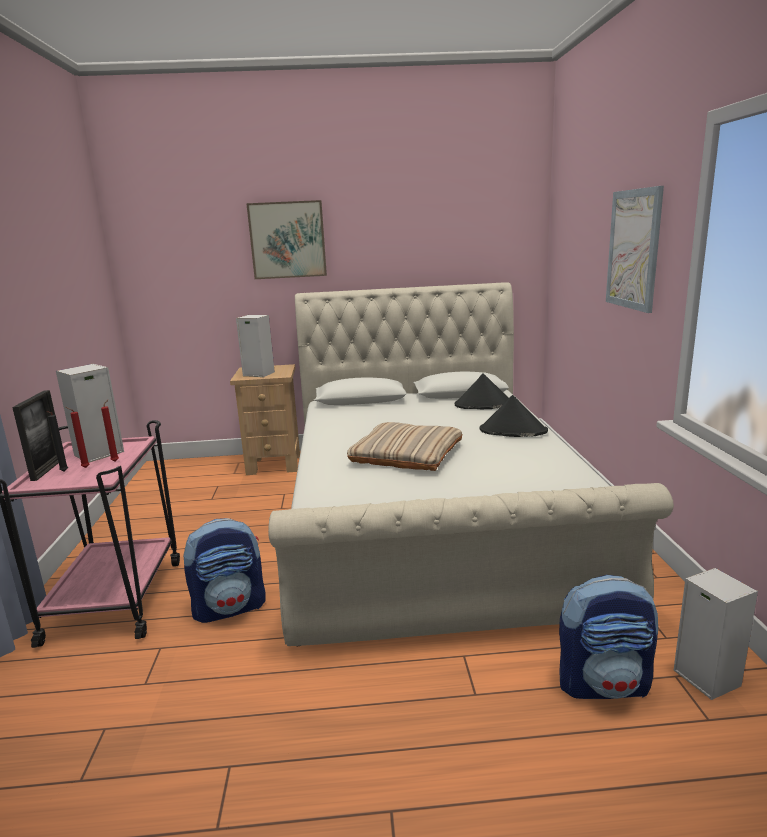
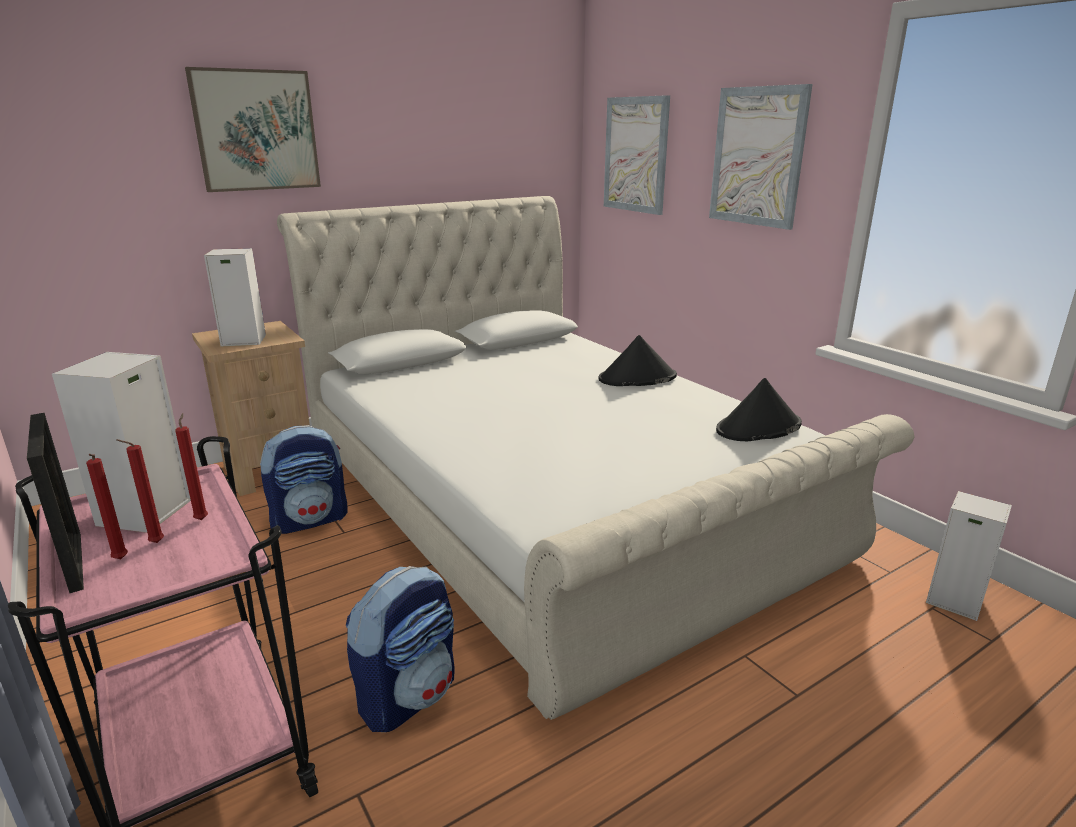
camera: 30 degrees left, 5 degrees up
black candle [46,411,68,472] -> red candle [86,454,128,559]
beige pillow [347,422,462,471] -> none
black hat [455,373,509,409] -> black hat moved to [716,378,802,441]
backpack [559,575,658,699] -> backpack moved to [260,425,348,534]
none -> picture [604,95,670,215]

